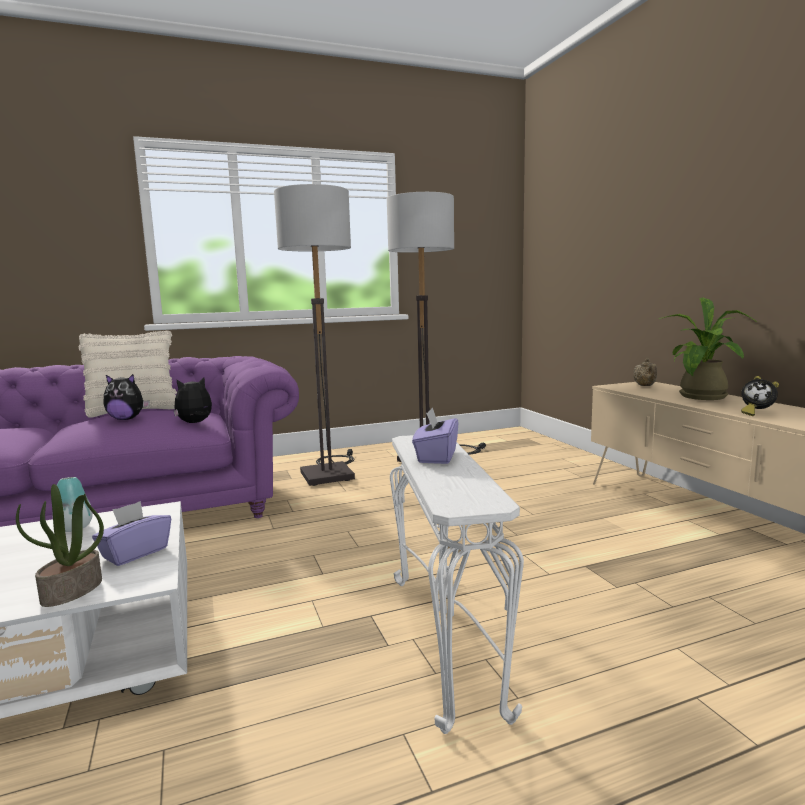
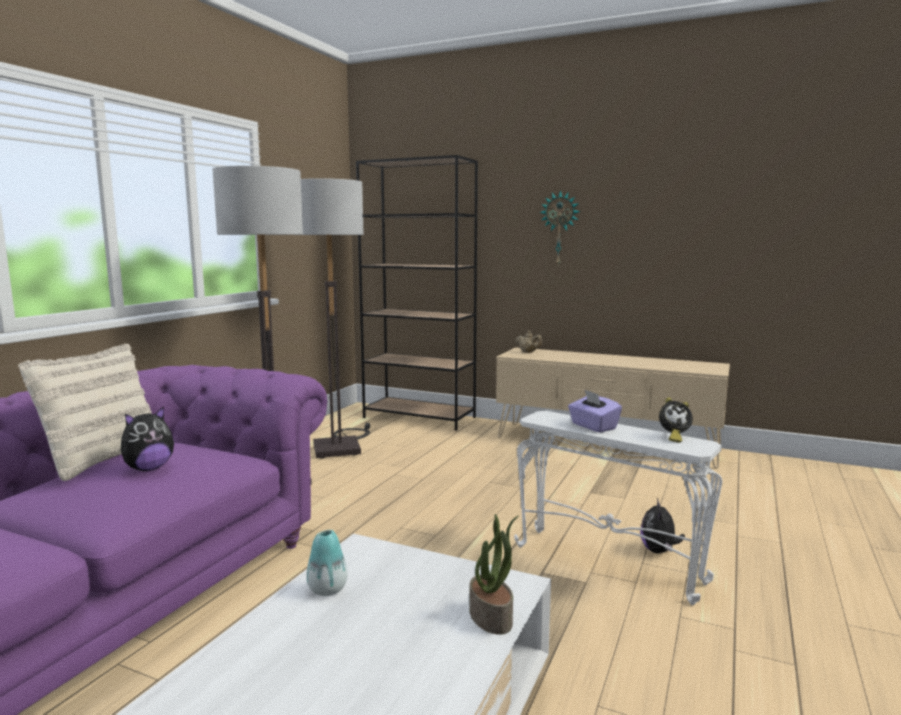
camera: 45 degrees left, 0 degrees up
purple tissue box [92,501,171,566] -> none
plush toy [174,377,212,423] -> plush toy moved to [640,498,685,553]
potted plant [659,298,757,400] -> none
alarm clock [741,376,779,416] -> alarm clock moved to [659,397,693,443]
none -> beige bookcase [356,155,478,431]
none -> wall clock [540,190,580,265]

